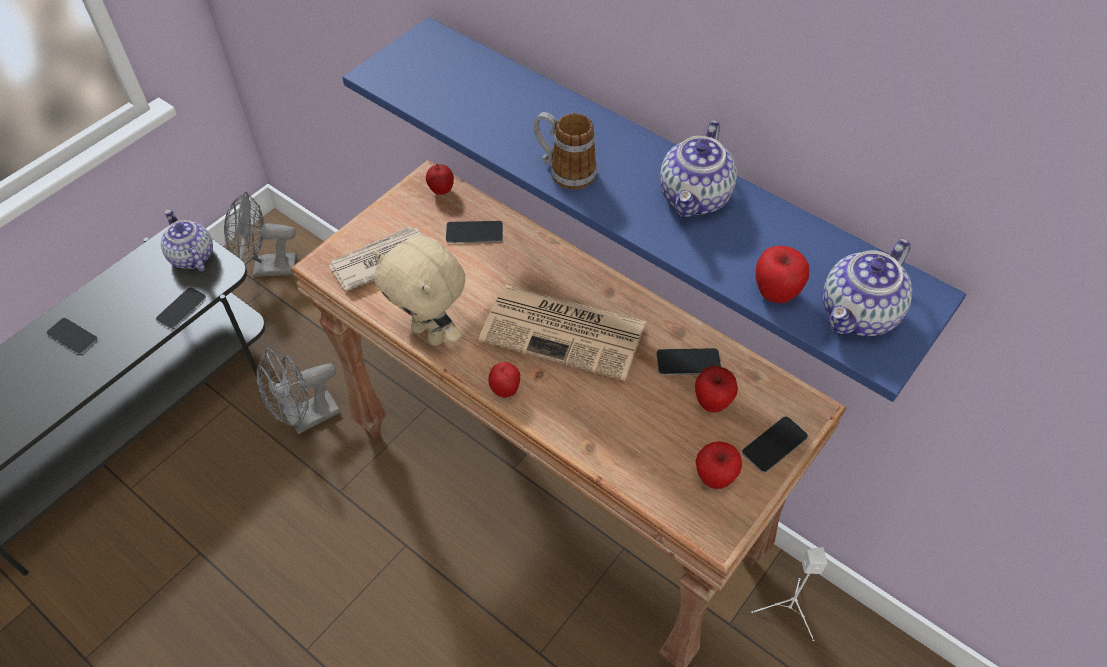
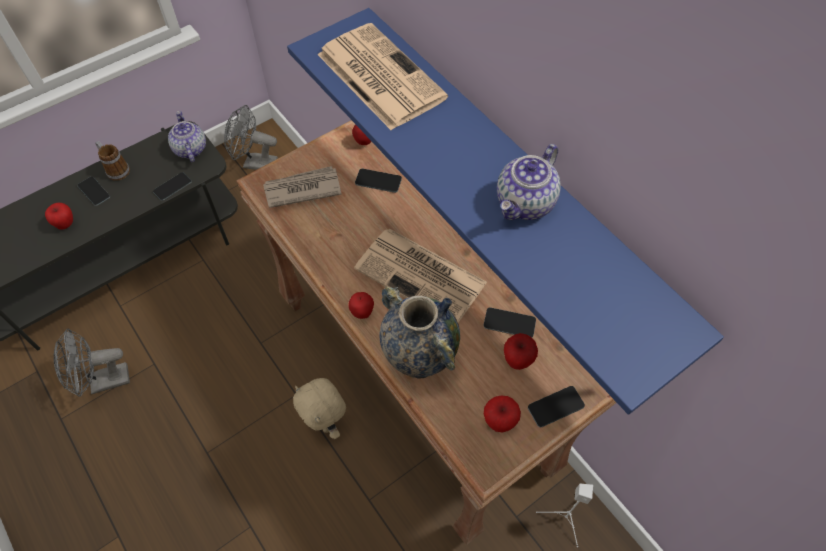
camera: 15 degrees right, 5 degrees up
grey fan [257,348,340,435] -> grey fan moved to [54,329,130,397]
beige plush toy [374,236,465,346] -> beige plush toy moved to [293,378,346,439]
mug [533,112,597,189] -> mug moved to [95,141,130,181]
apple [755,246,809,303] -> apple moved to [45,202,73,230]
teapot [823,239,912,337] -> none
none -> newspaper [317,23,448,130]
none -> vase [379,286,460,378]

